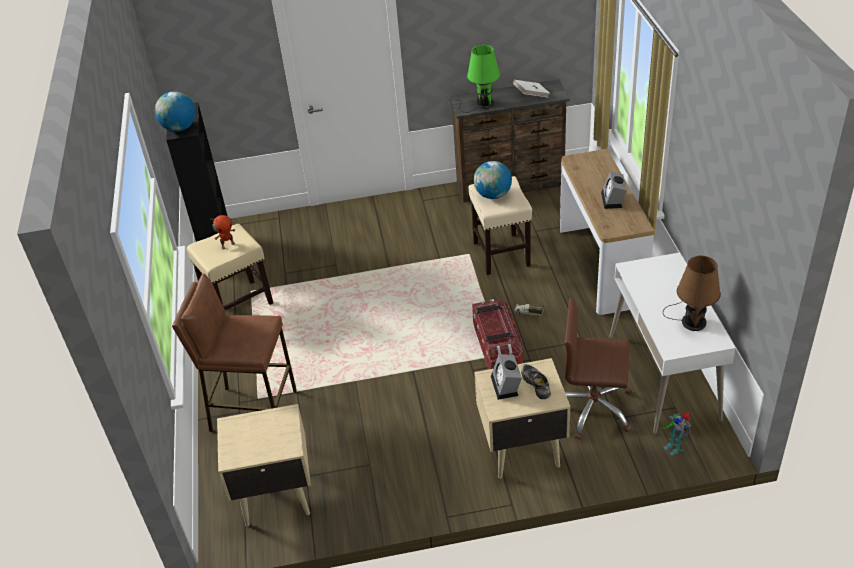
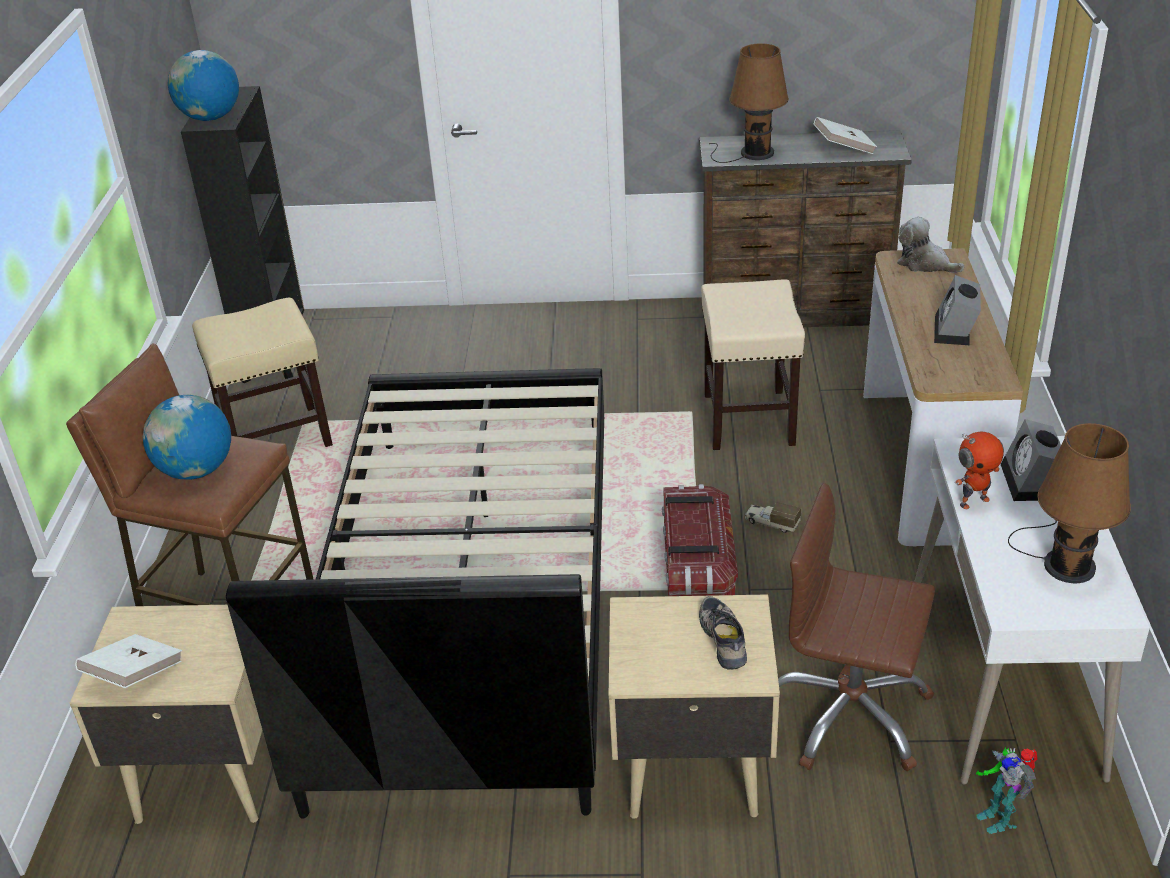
camera: 10 degrees right, 5 degrees down
toy robot [210,215,235,250] -> toy robot moved to [955,432,1004,509]
green table lamp [456,45,500,113] -> brown table lamp [709,43,789,163]
globe [474,161,512,199] -> globe moved to [143,395,231,480]
alarm clock [491,354,522,400] -> alarm clock moved to [1001,419,1061,501]
none -> white book [75,634,182,688]
none -> black bed [226,368,604,819]
none -> plush toy [897,217,964,273]

